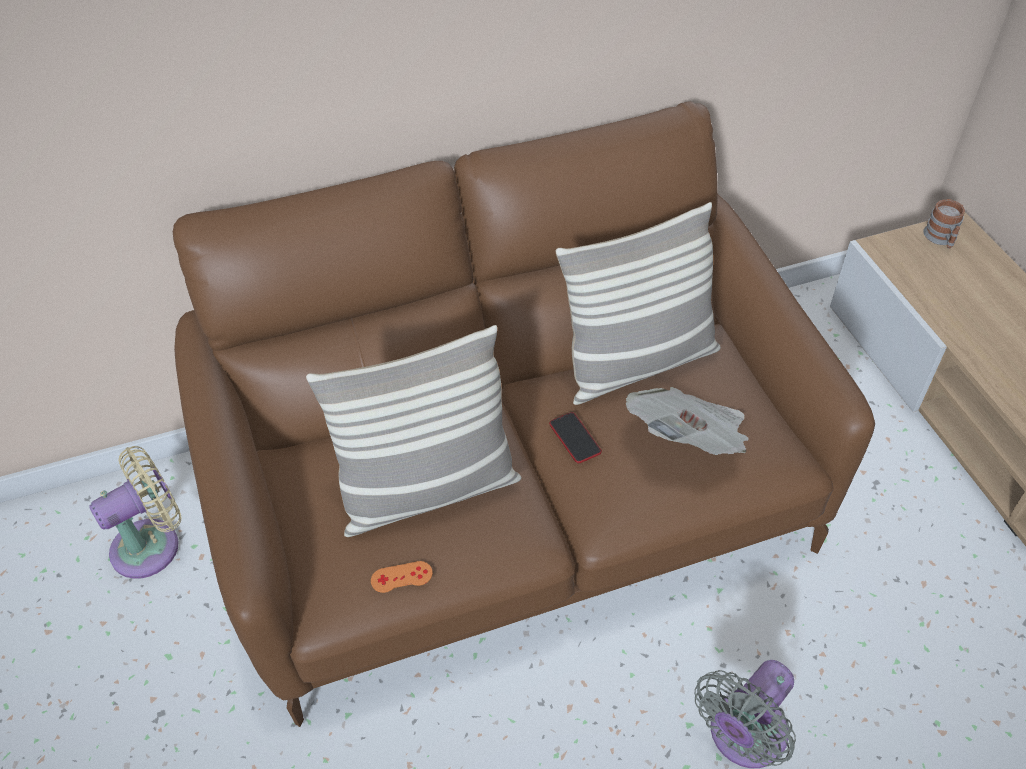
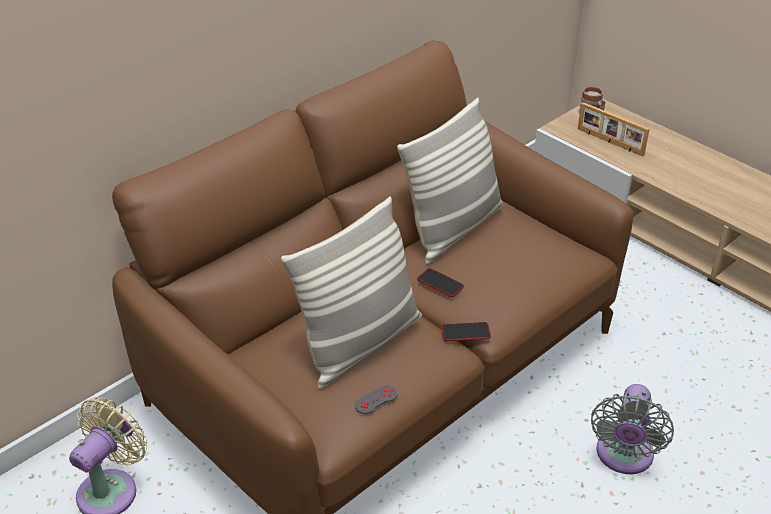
camera: 25 degrees left, 10 degrees down
orange game controller [371,561,433,593] -> grey game controller [355,385,398,414]
newspaper [626,387,749,455] -> none
none -> phone [442,322,491,341]
none -> picture frame [578,102,650,156]

